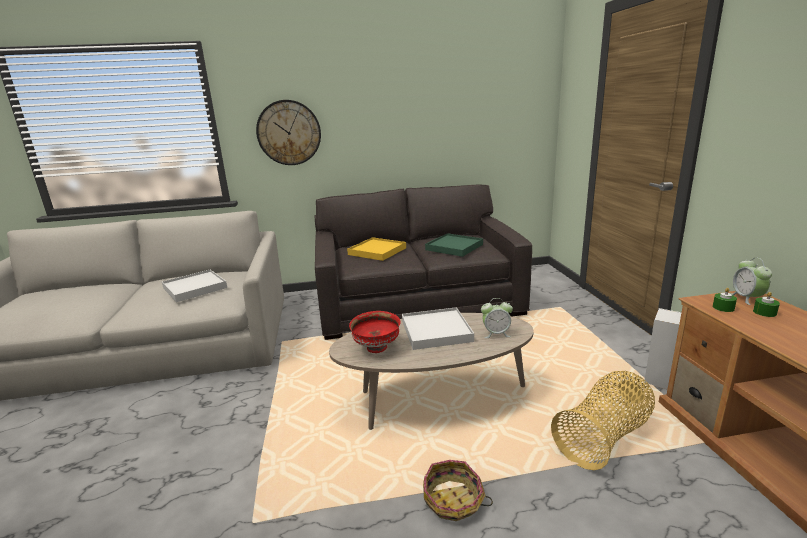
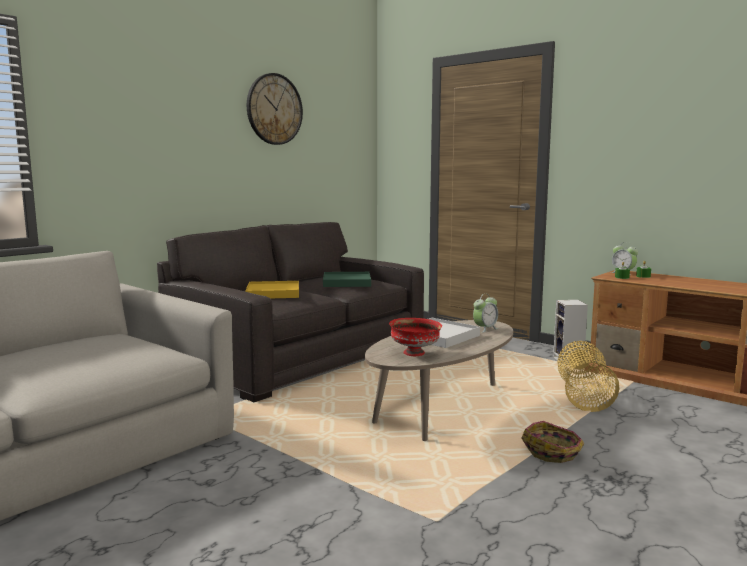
camera: 40 degrees left, 10 degrees down
white tray [162,270,227,302] -> none
wall clock [256,100,321,165] -> wall clock moved to [247,73,303,145]

